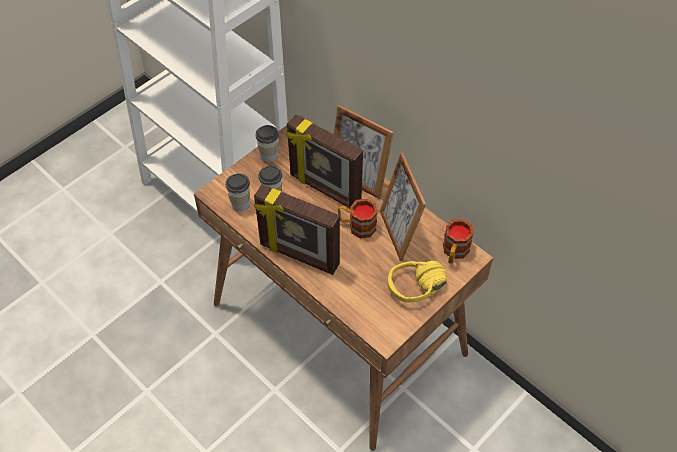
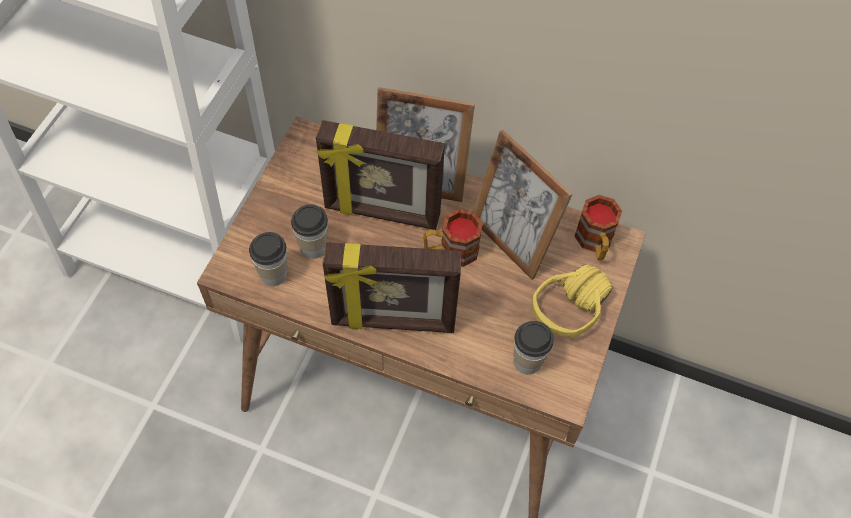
camera: 25 degrees left, 5 degrees up
cup [256,125,279,162] -> cup moved to [514,321,554,374]

